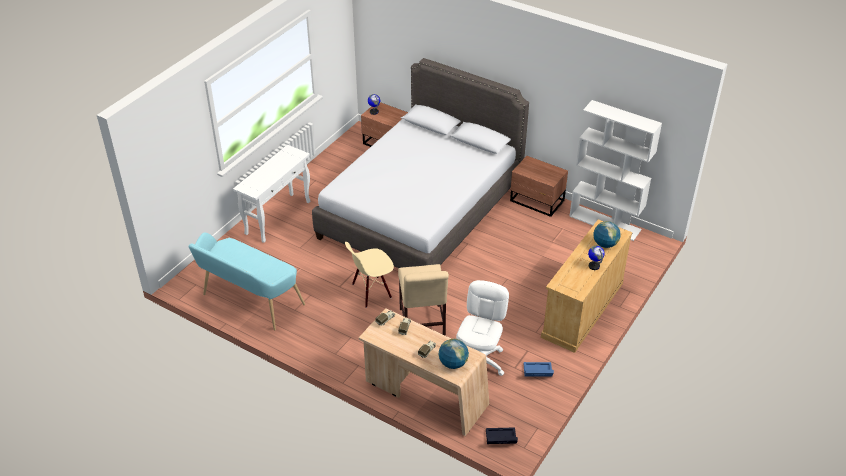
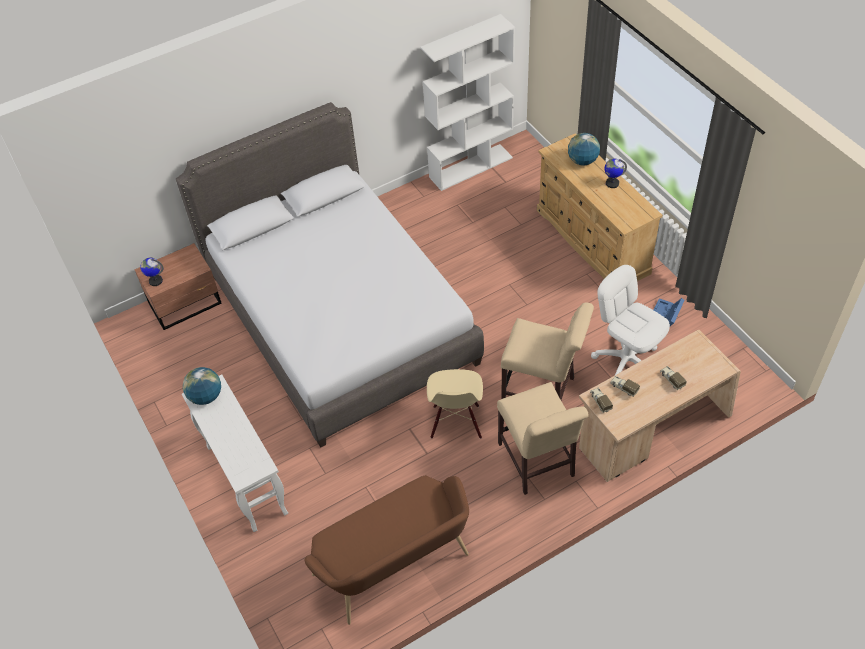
camera: 60 degrees left, 10 degrees up
turquoise bench [189,233,305,330] -> brown bench [305,475,469,625]
globe [439,338,469,369] -> globe moved to [183,367,221,405]
black storage box [486,427,518,444] -> none
brown nightstand [510,156,568,217] -> none
none -> beige chair [497,382,589,495]

